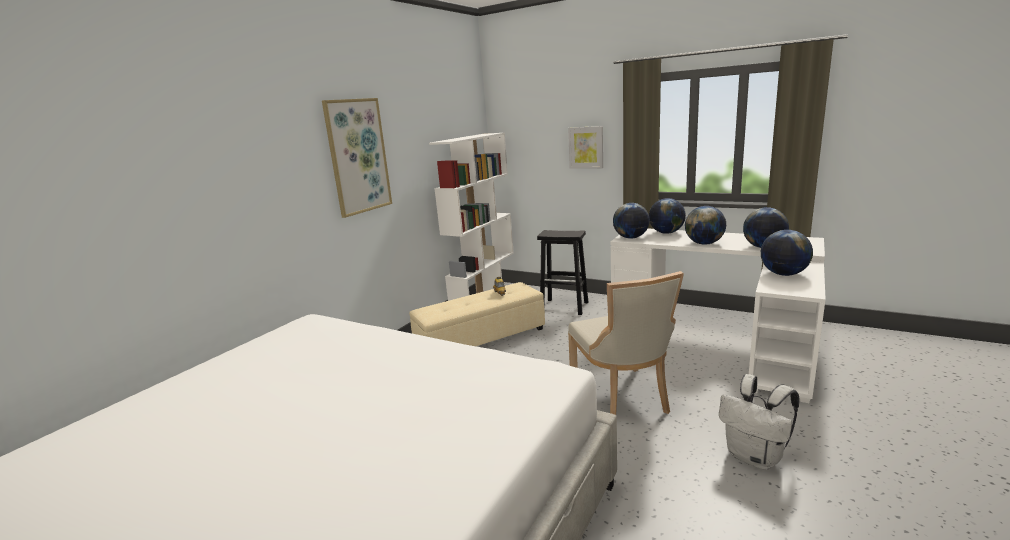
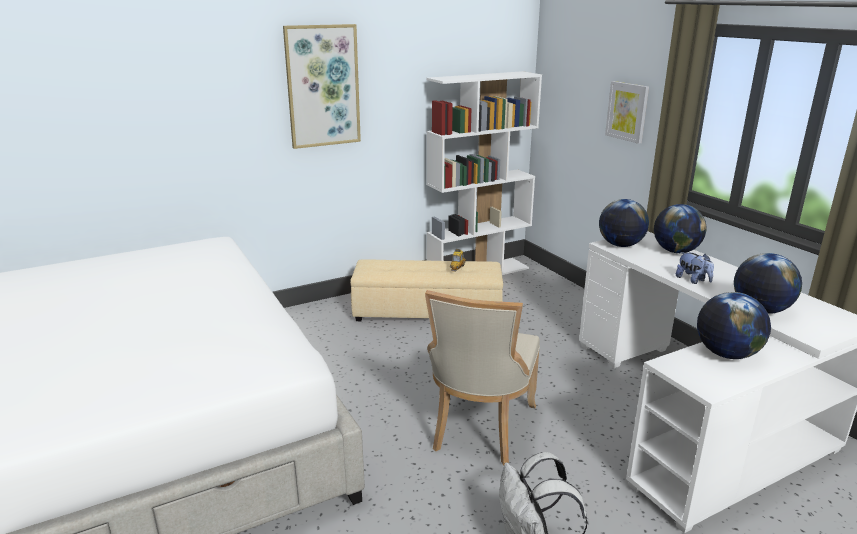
camera: 30 degrees right, 5 degrees up
black stool [537,230,588,315] -> none
globe [685,206,726,245] -> plush toy [676,252,714,284]

